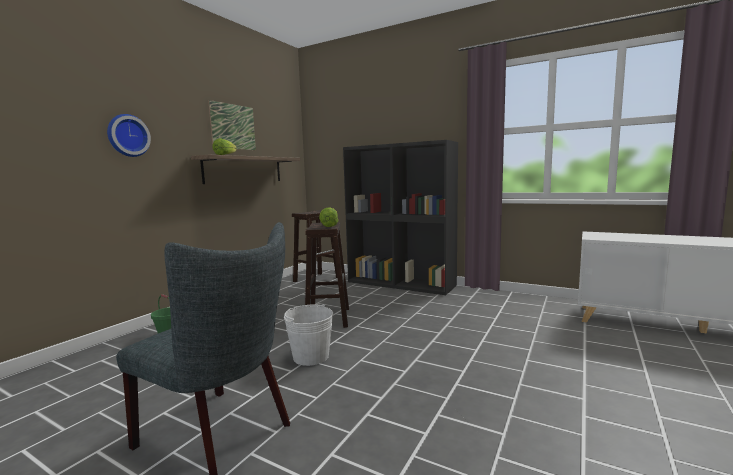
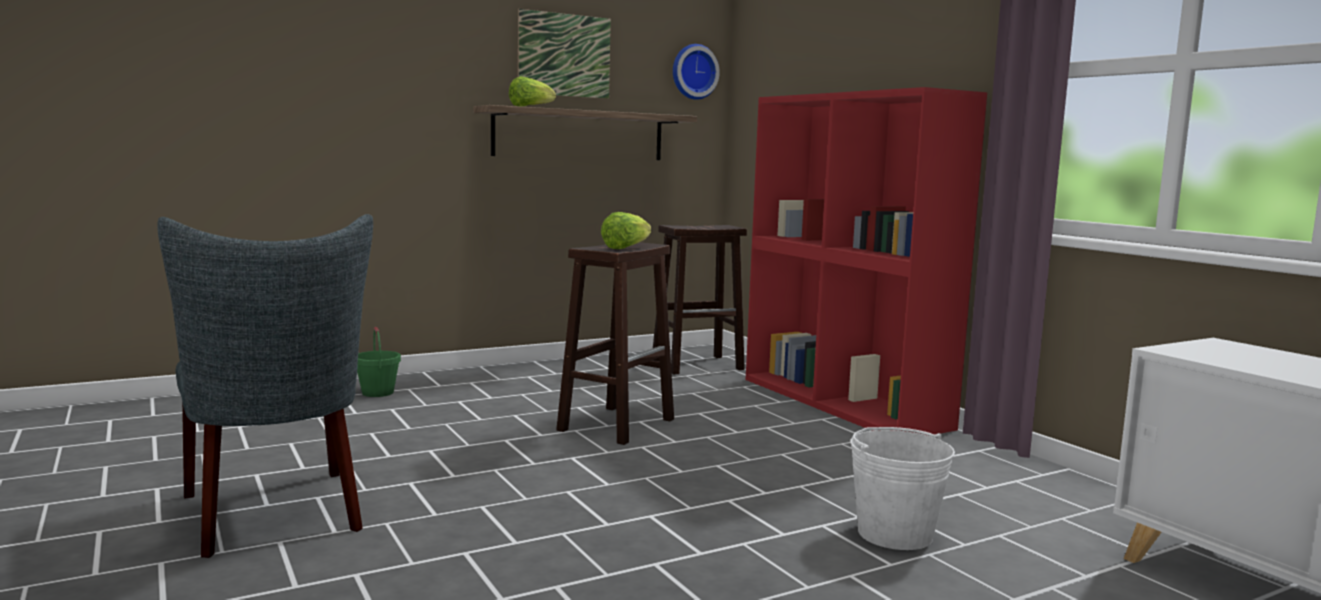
camera: 30 degrees right, 0 degrees up
wall clock [107,114,151,157] -> wall clock moved to [673,44,720,100]
white bucket [284,304,333,366] -> white bucket moved to [850,427,955,550]
black bookcase [343,140,458,295] -> red bookcase [746,87,987,436]

